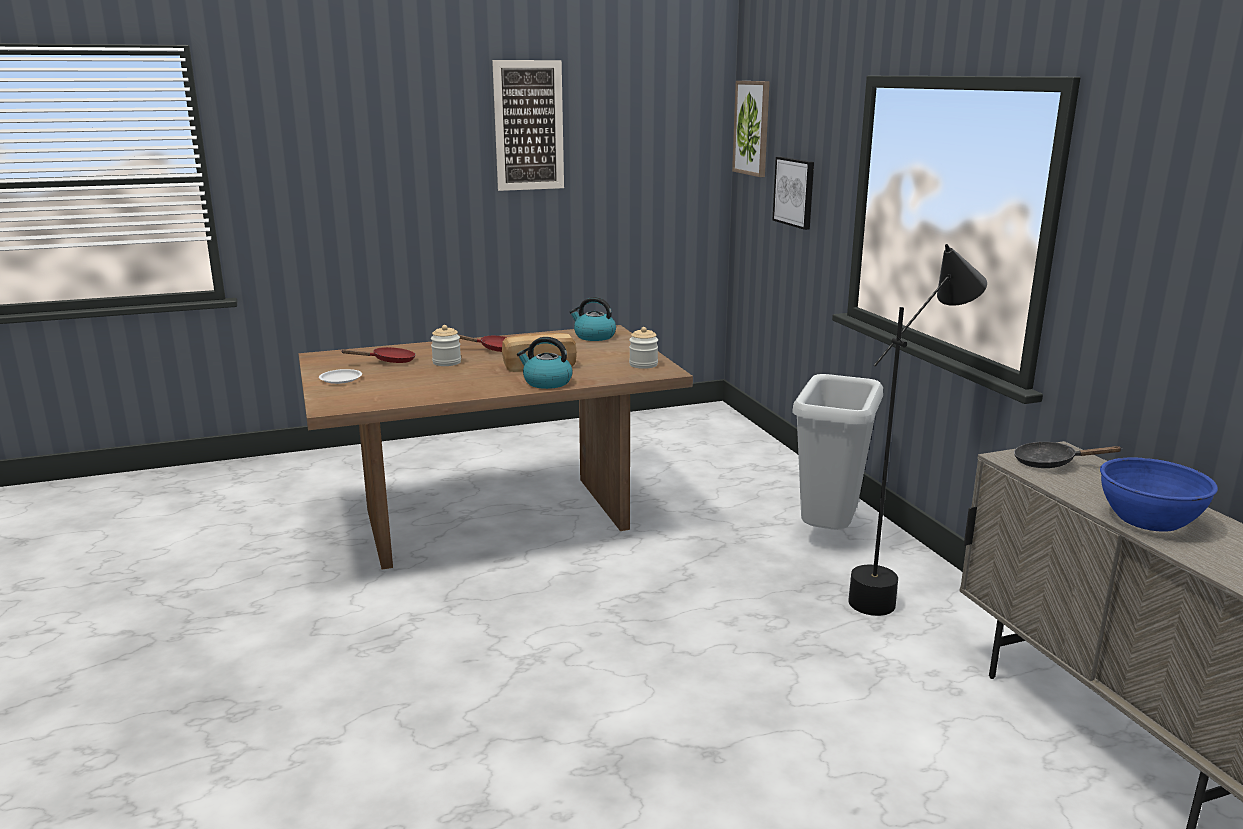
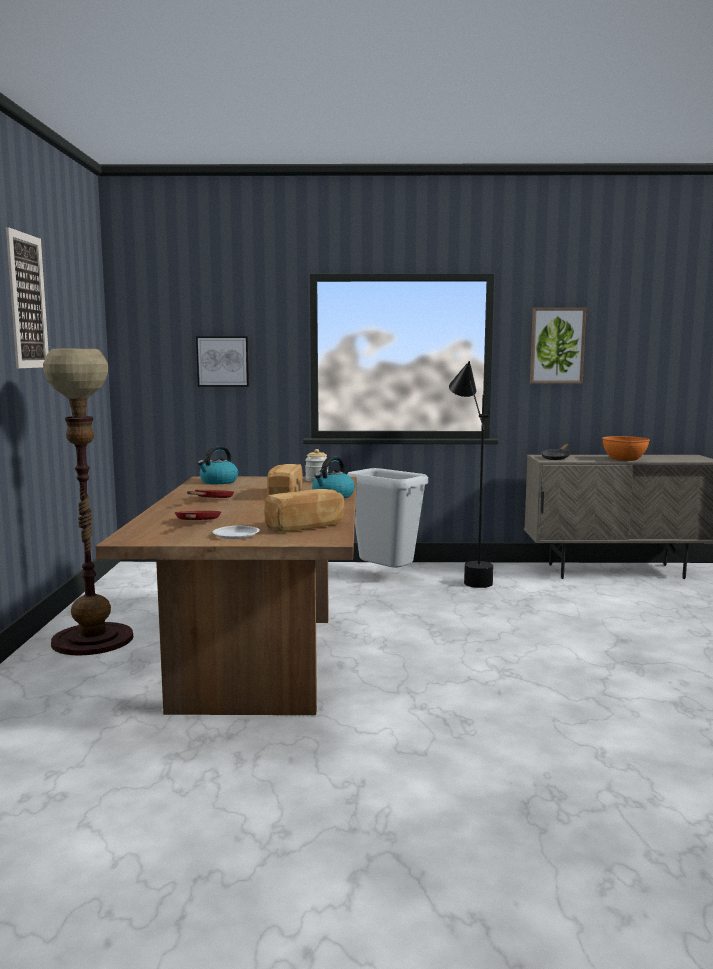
camera: 70 degrees left, 10 degrees down
jar [431,325,461,366] -> none
picture [732,81,770,177] -> picture moved to [530,307,587,383]
blue bowl [1100,458,1218,532] -> orange bowl [602,436,650,461]
none -> floor lamp [43,349,133,655]
none -> bread [264,489,345,531]

